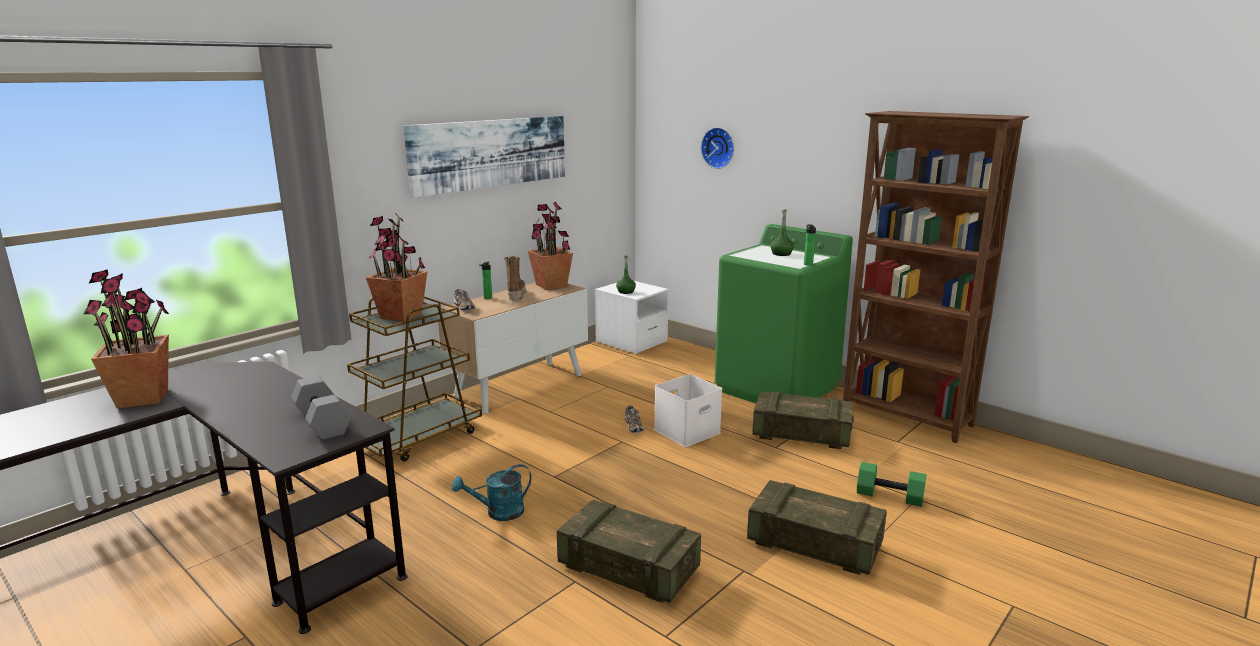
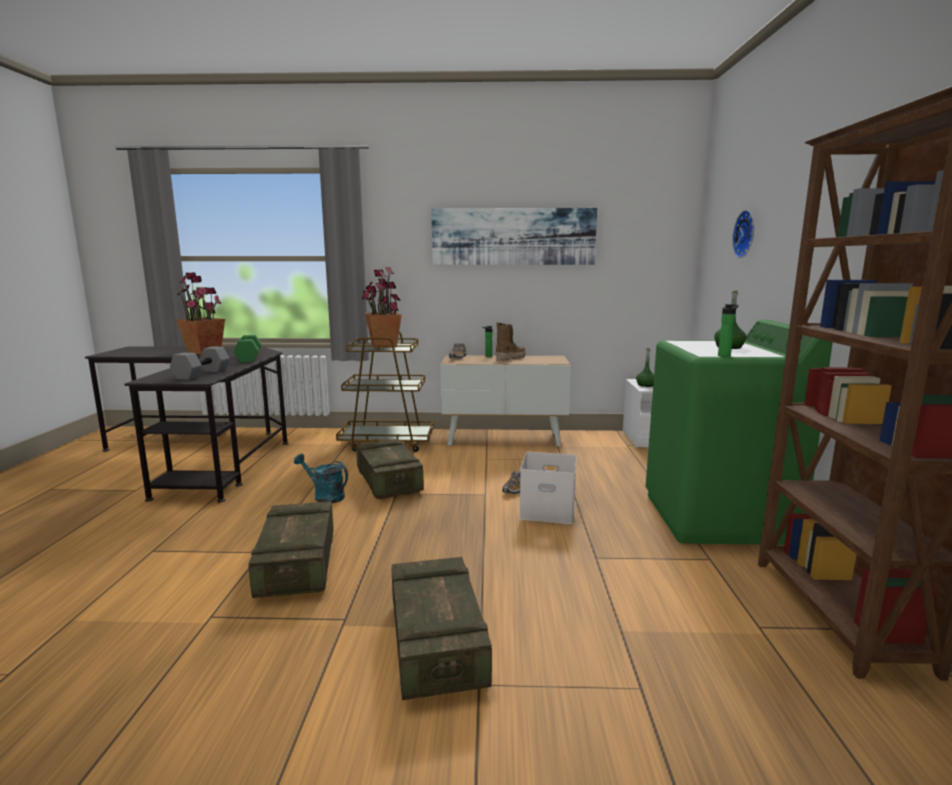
camera: 50 degrees right, 5 degrees down
potted plant [528,202,573,290] -> none
crate [752,391,854,449] -> crate moved to [356,439,424,499]
green dumbbell [857,462,926,507] -> green dumbbell moved to [233,335,262,363]

